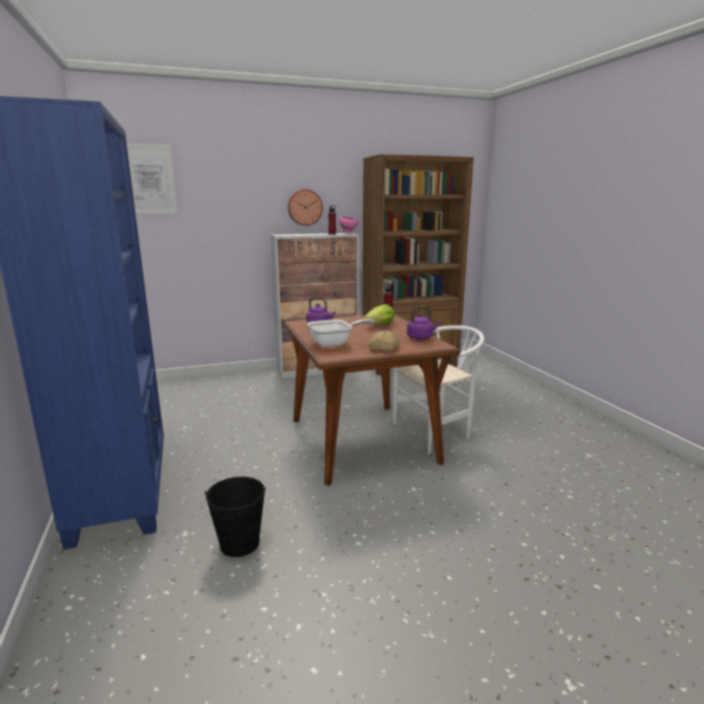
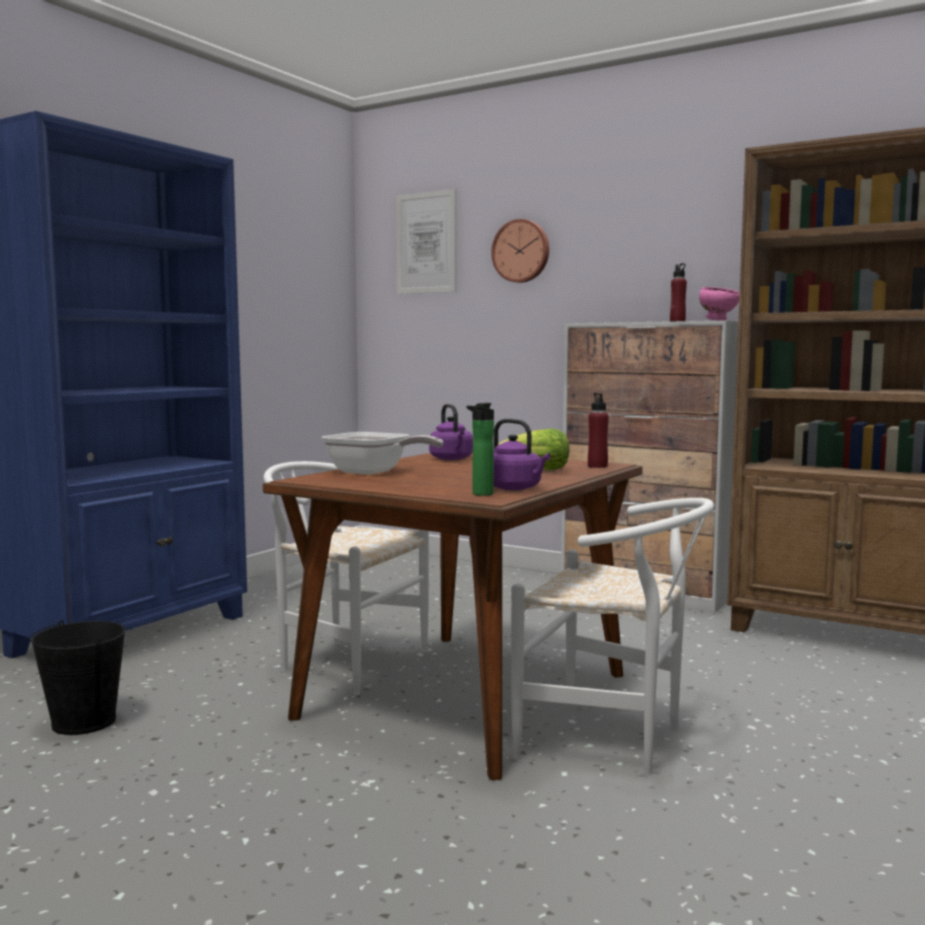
camera: 50 degrees right, 10 degrees down
wall clock [288,189,323,226] -> wall clock moved to [491,219,549,283]
bread [369,331,399,351] -> none
none -> white chair [264,461,429,695]
none -> bottle [467,403,494,496]

